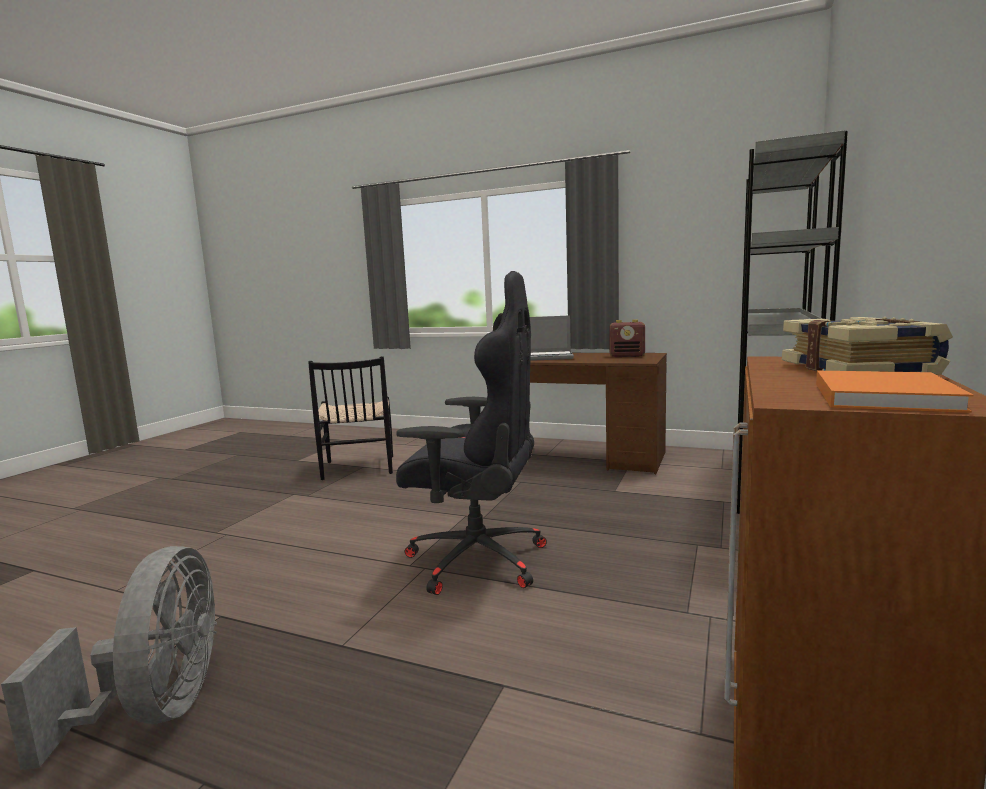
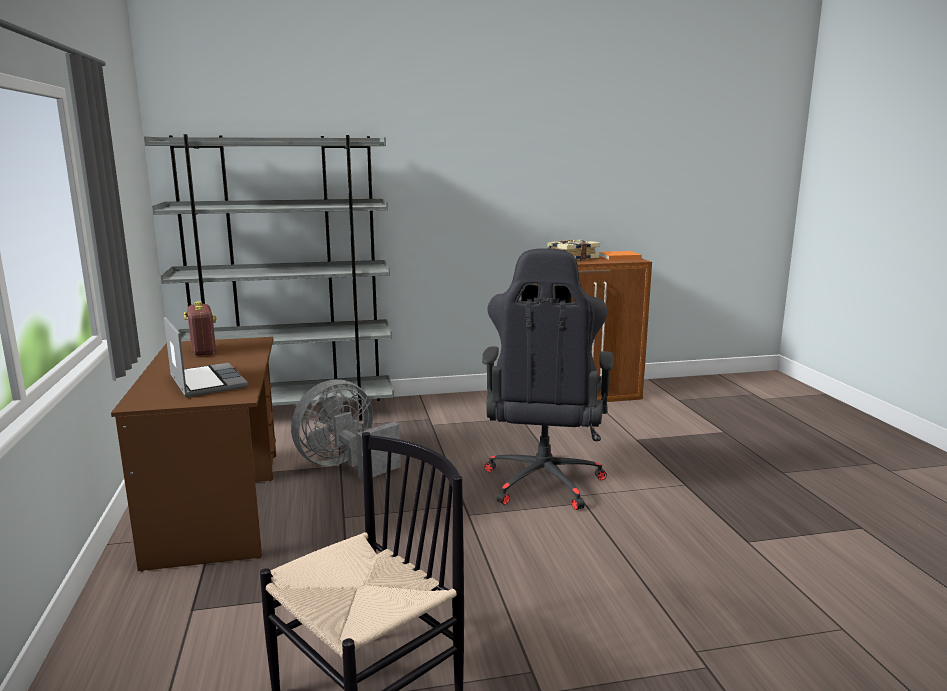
camera: 125 degrees left, 5 degrees up
grey fan [1,546,217,770] -> grey fan moved to [291,380,401,480]
black office chair [396,271,547,595] -> black office chair turned 150 degrees counterclockwise [482,248,614,510]

